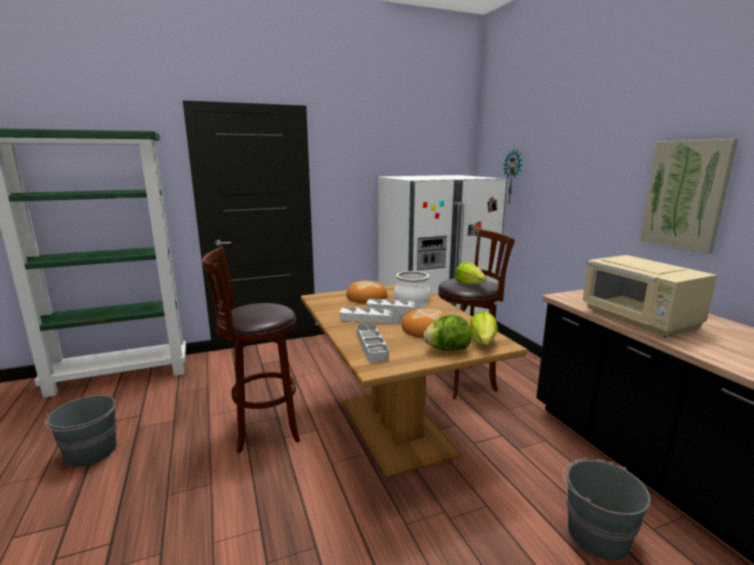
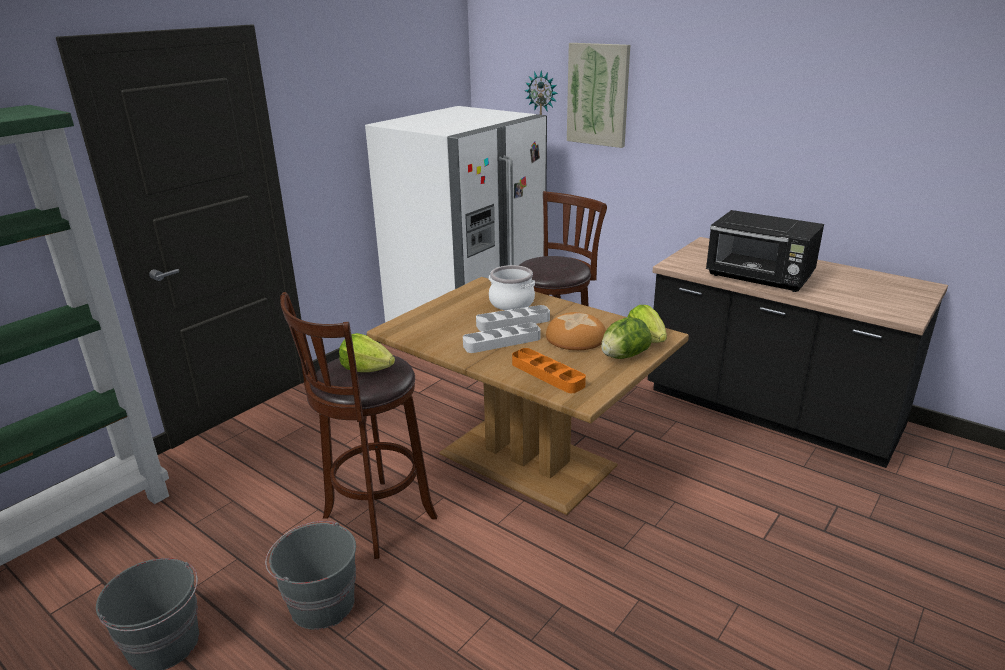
camera: 30 degrees left, 10 degrees up
bread [346,281,387,303] -> none
grey tray [357,323,389,362] -> orange tray [512,348,586,393]
lettuce [455,262,486,285] -> lettuce moved to [339,333,395,372]
grey bucket [563,458,651,561] -> grey bucket moved to [265,521,356,630]
beige microwave [582,255,717,337] -> black microwave [706,210,824,292]
picture [640,139,738,254] -> picture moved to [567,43,630,148]

